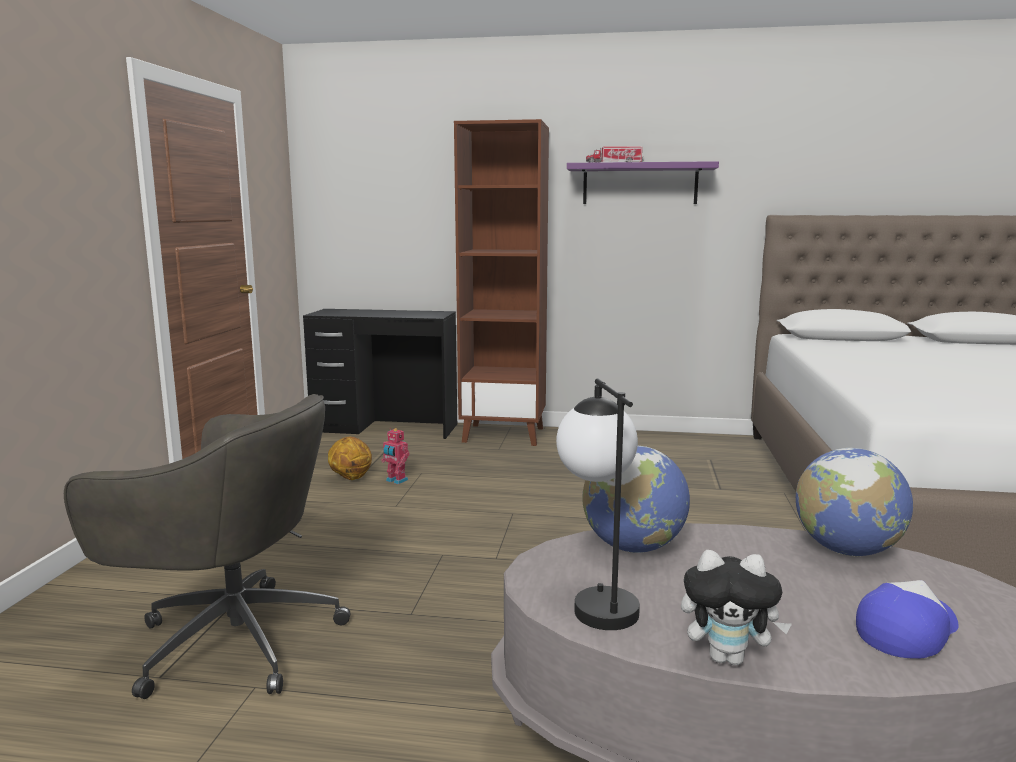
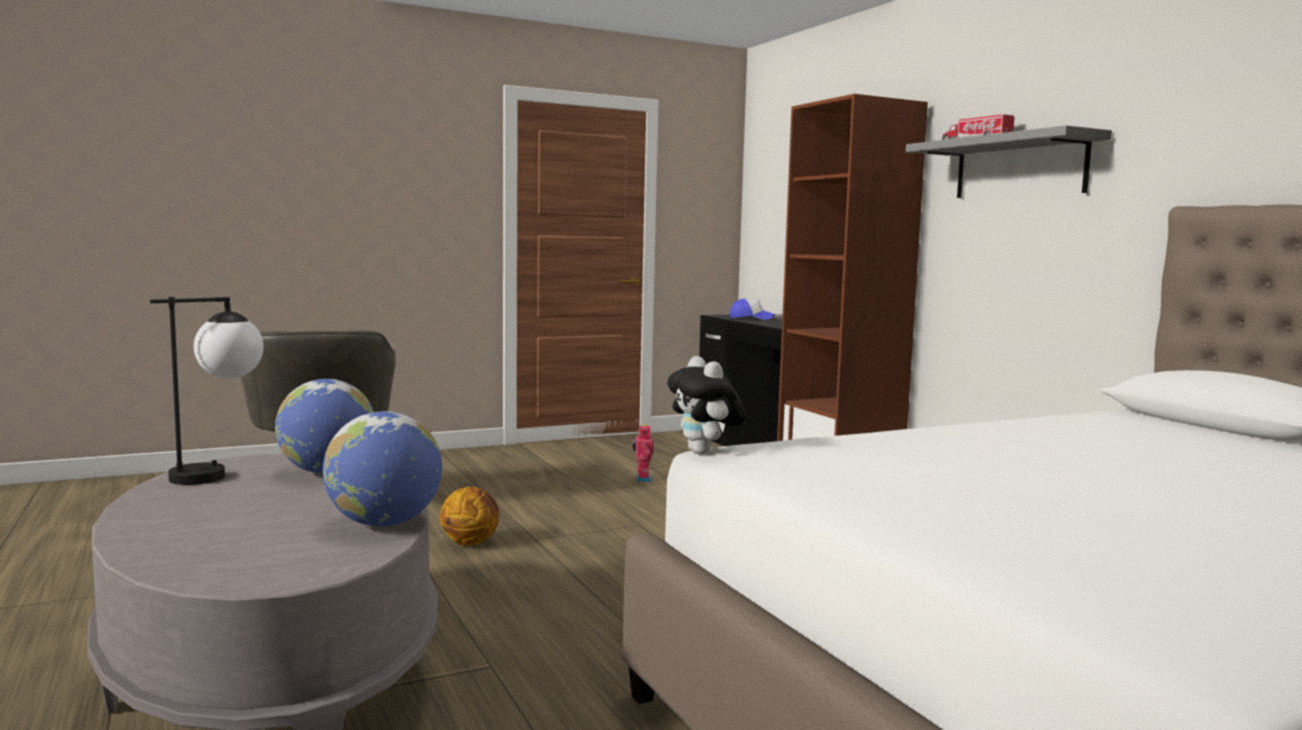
camera: 55 degrees right, 5 degrees down
basketball [328,437,372,480] -> basketball moved to [440,487,499,546]
purple shelf [567,161,719,204] -> grey shelf [906,125,1112,198]
plush toy [681,550,792,665] -> plush toy moved to [667,356,746,455]
cap [856,580,959,659] -> cap moved to [730,299,775,320]

